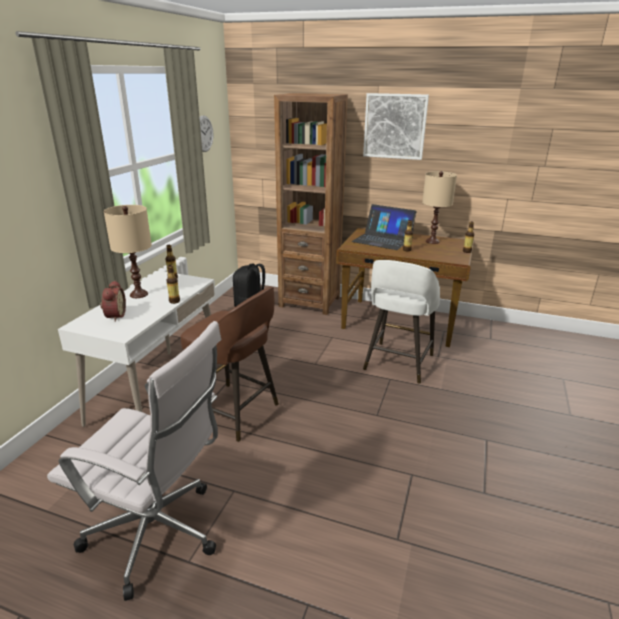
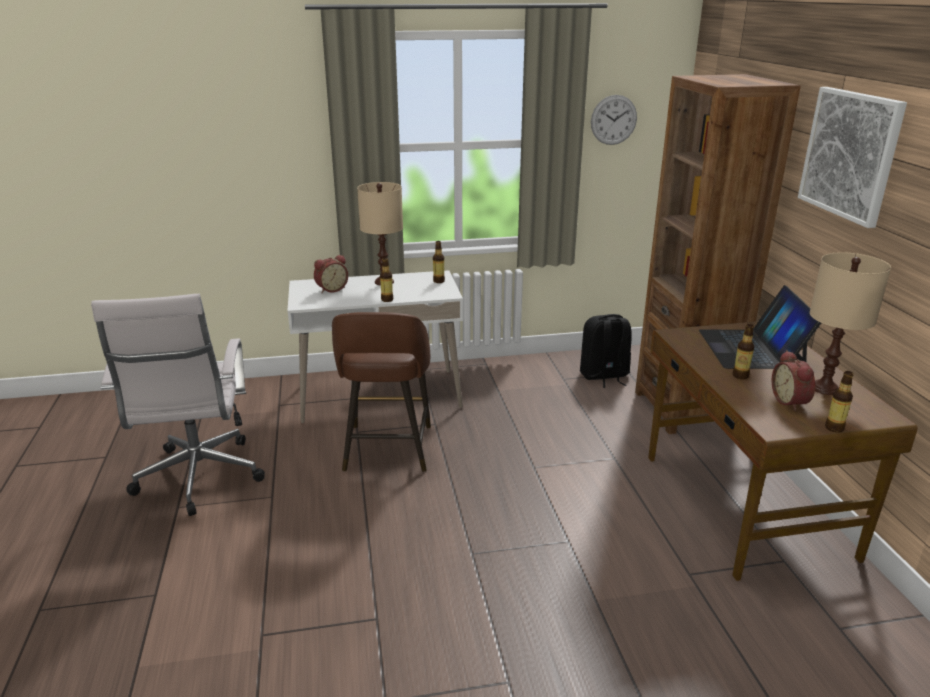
camera: 60 degrees right, 0 degrees up
white stool [363,260,440,384] -> none
none -> alarm clock [772,350,815,411]

